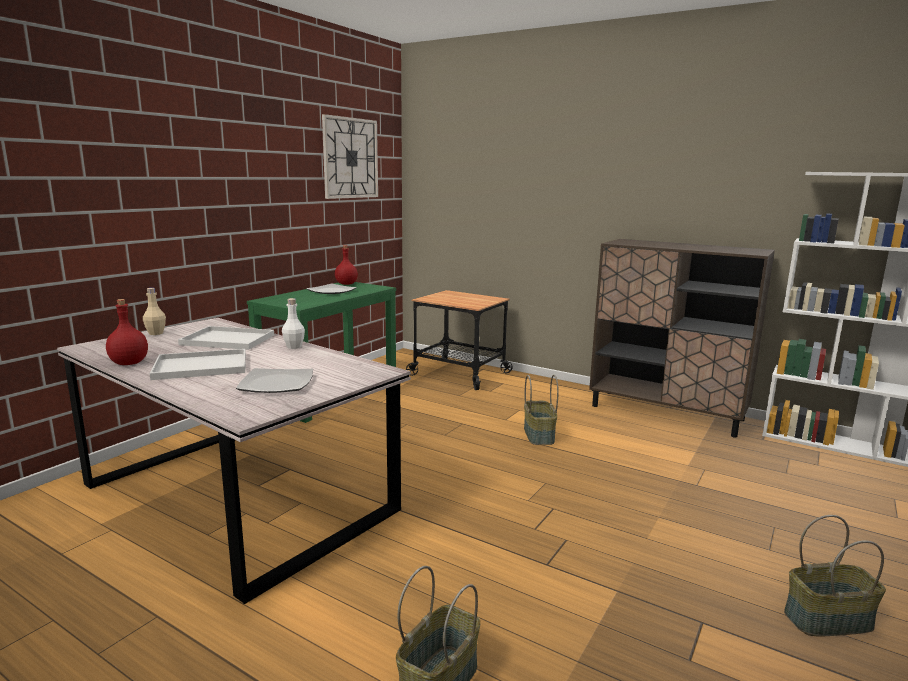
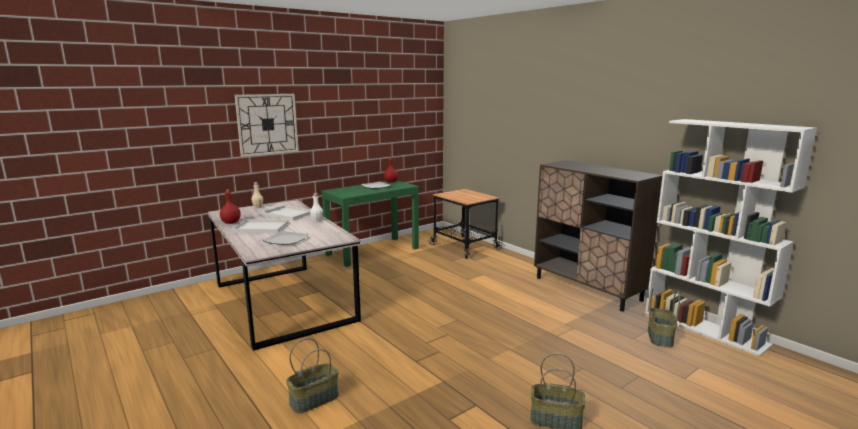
camera: 20 degrees right, 0 degrees up
wall clock [322,114,378,199] -> wall clock moved to [235,94,299,157]
basket [524,375,559,445] -> basket moved to [648,288,680,347]

